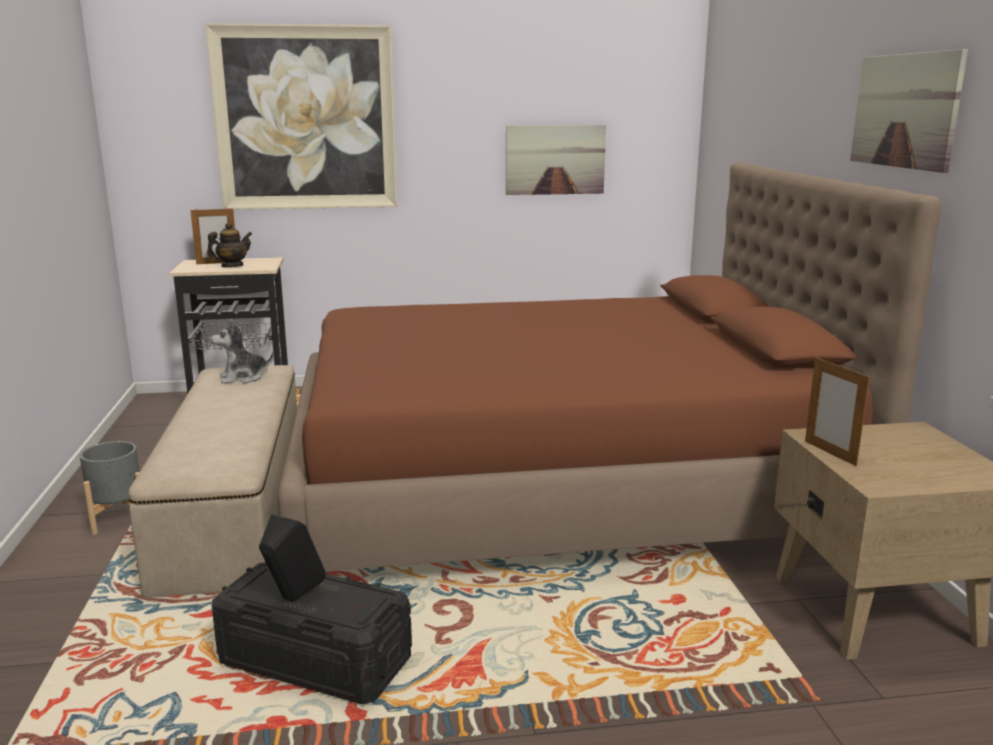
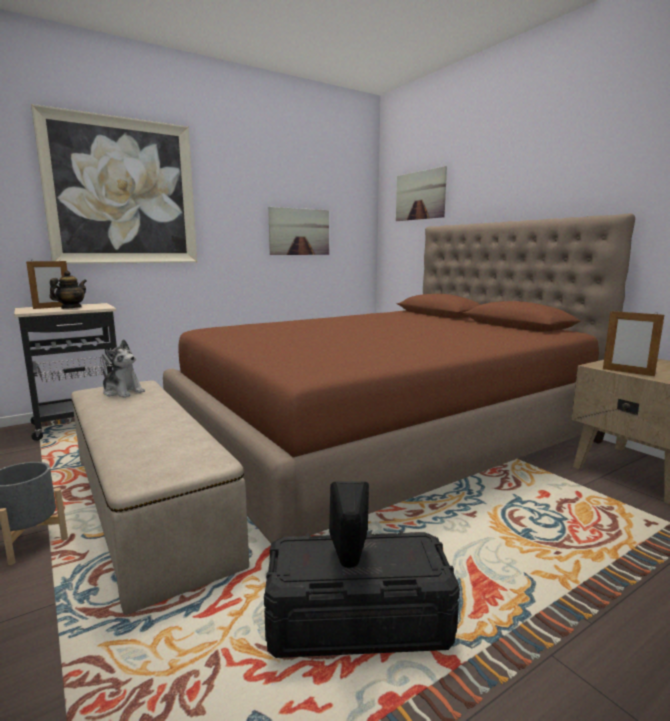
camera: 25 degrees left, 5 degrees down
plush toy [211,320,274,384] -> plush toy turned 105 degrees counterclockwise [102,339,145,398]
picture [850,49,968,173] -> picture moved to [396,166,447,221]

